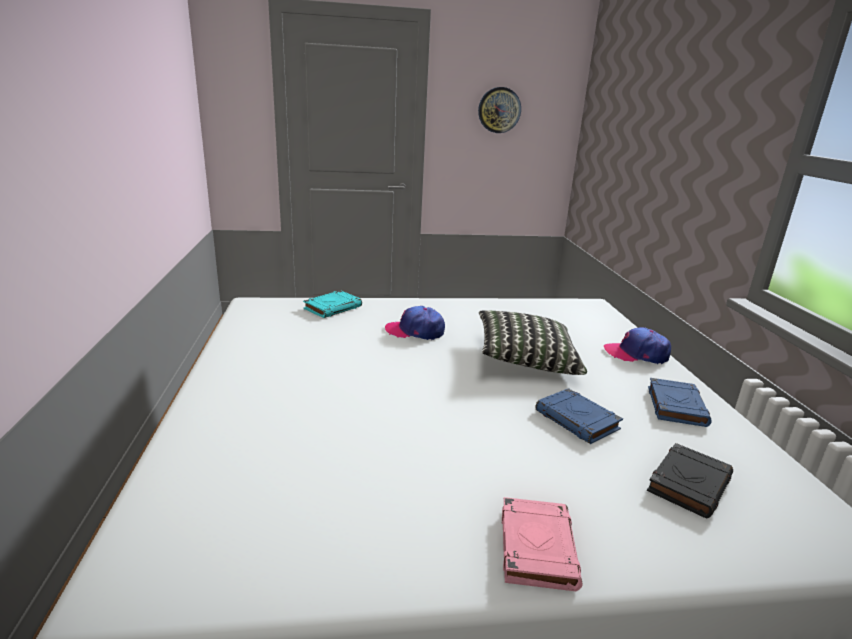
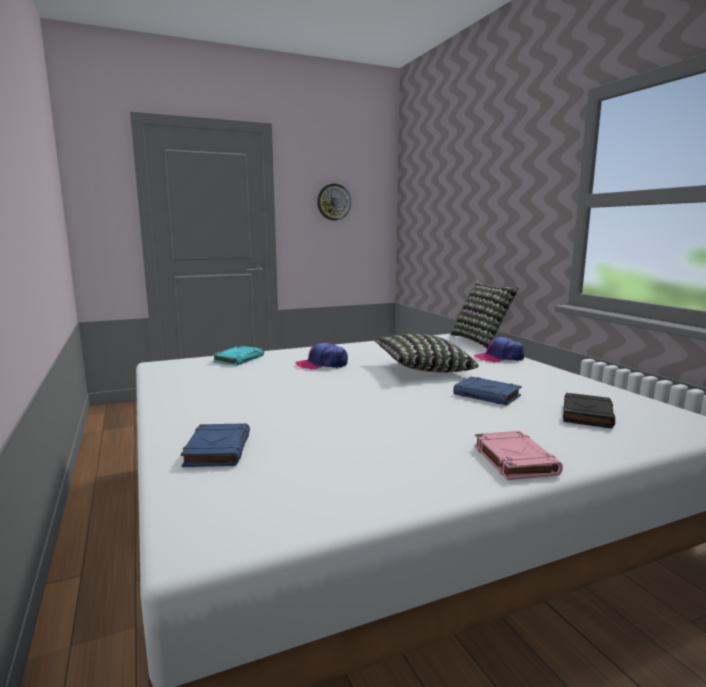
camera: 15 degrees left, 10 degrees down
blue book [648,378,712,427] -> blue book moved to [181,423,250,467]
none -> pillow [451,281,518,349]

